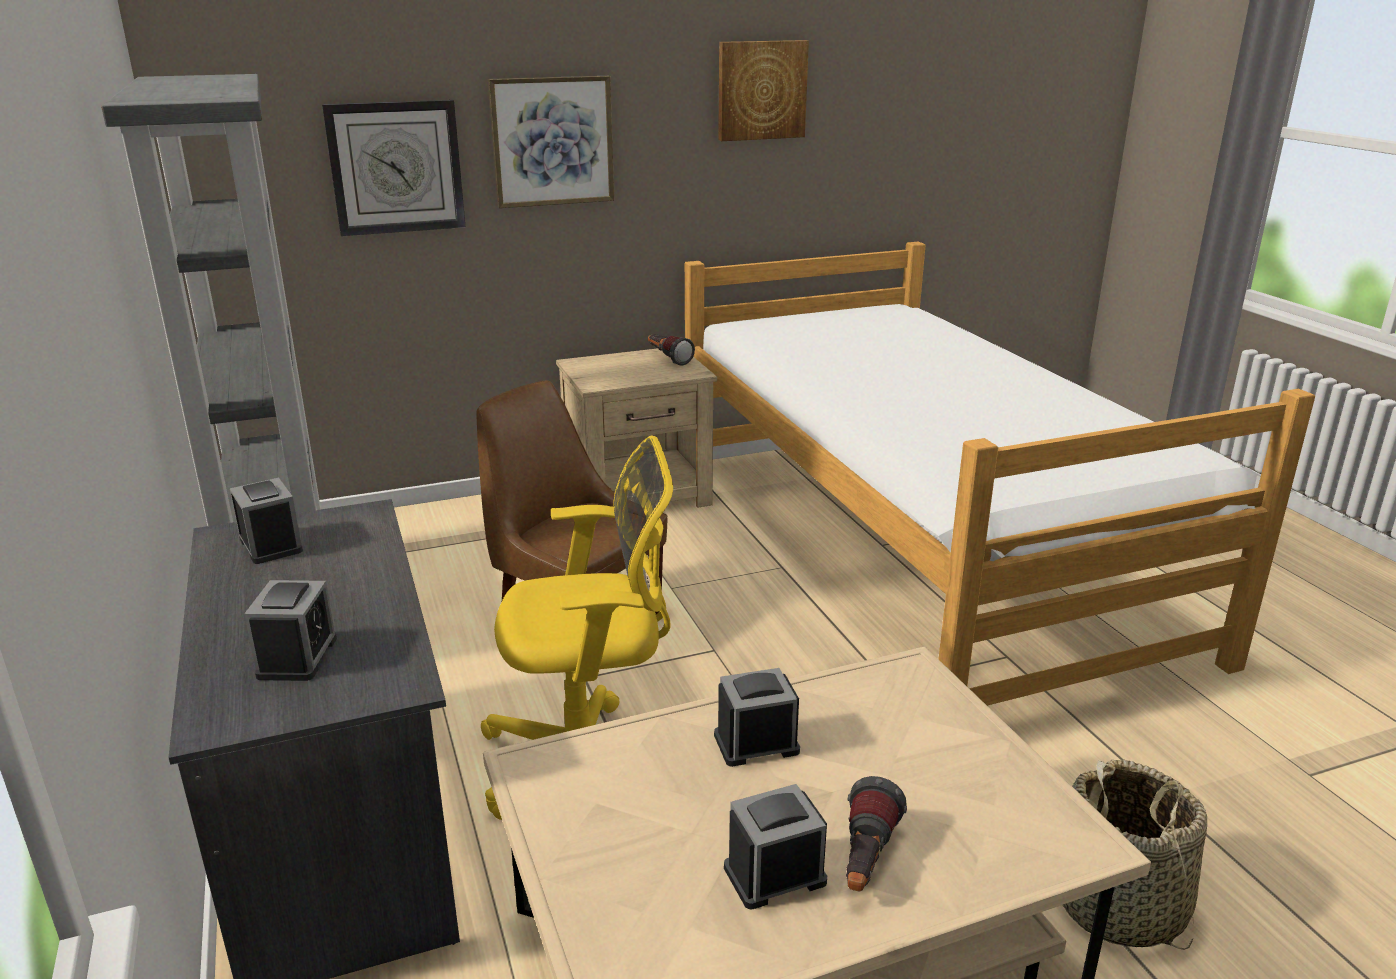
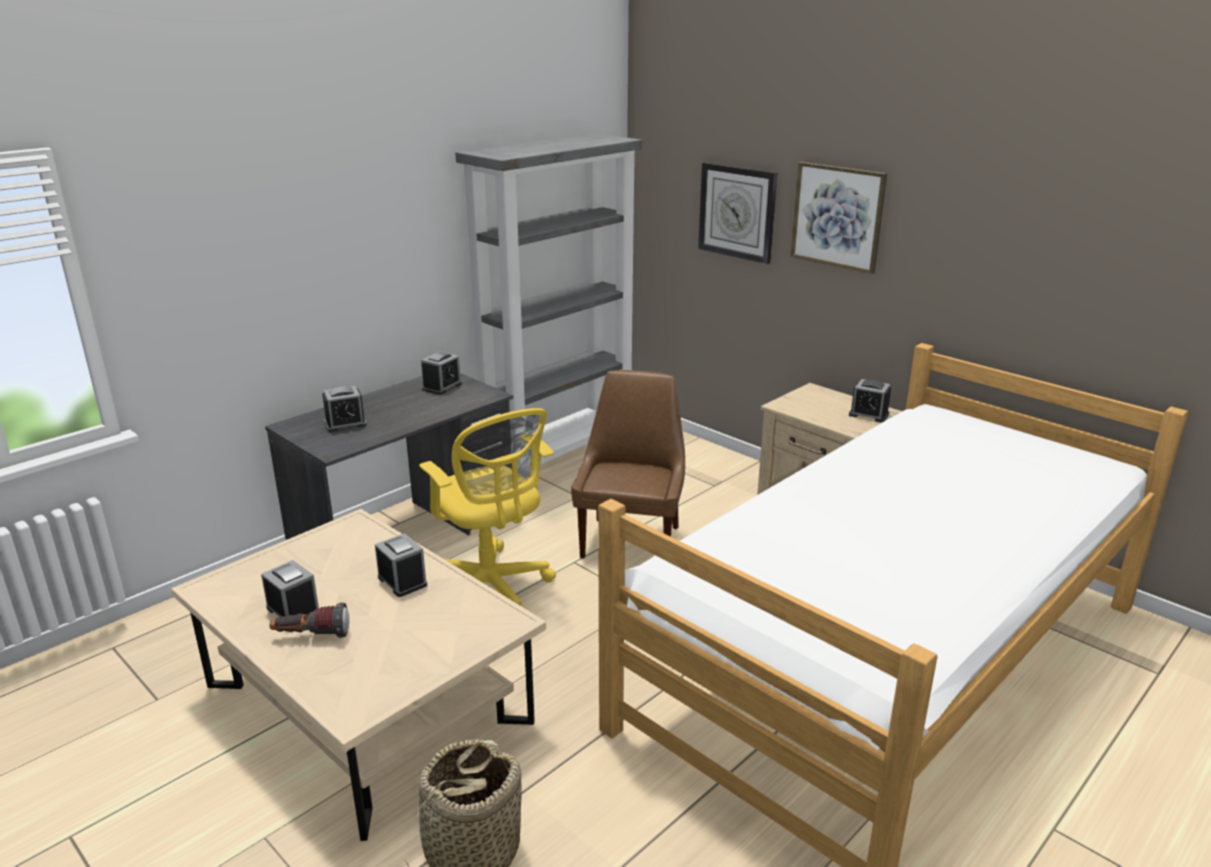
camera: 65 degrees right, 0 degrees up
flashlight [648,334,695,366] -> alarm clock [849,379,891,423]
picture [718,40,809,141] -> none

